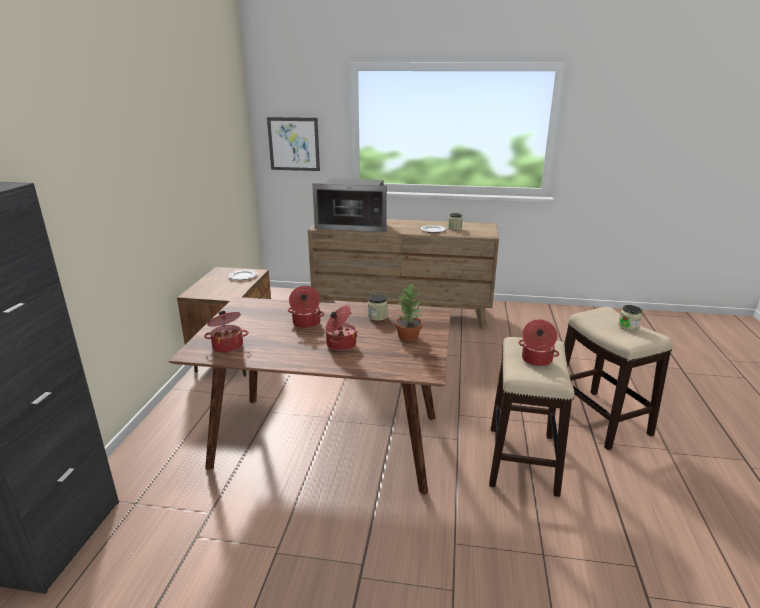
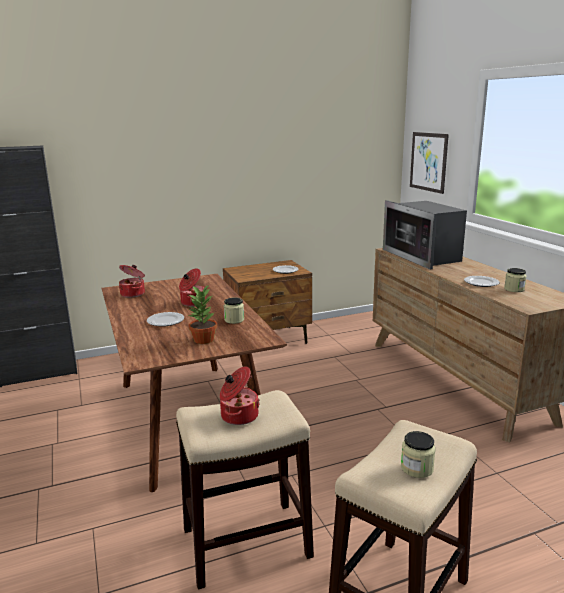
camera: 60 degrees right, 5 degrees down
cooking pot [326,305,357,351] -> plate [147,312,184,327]

